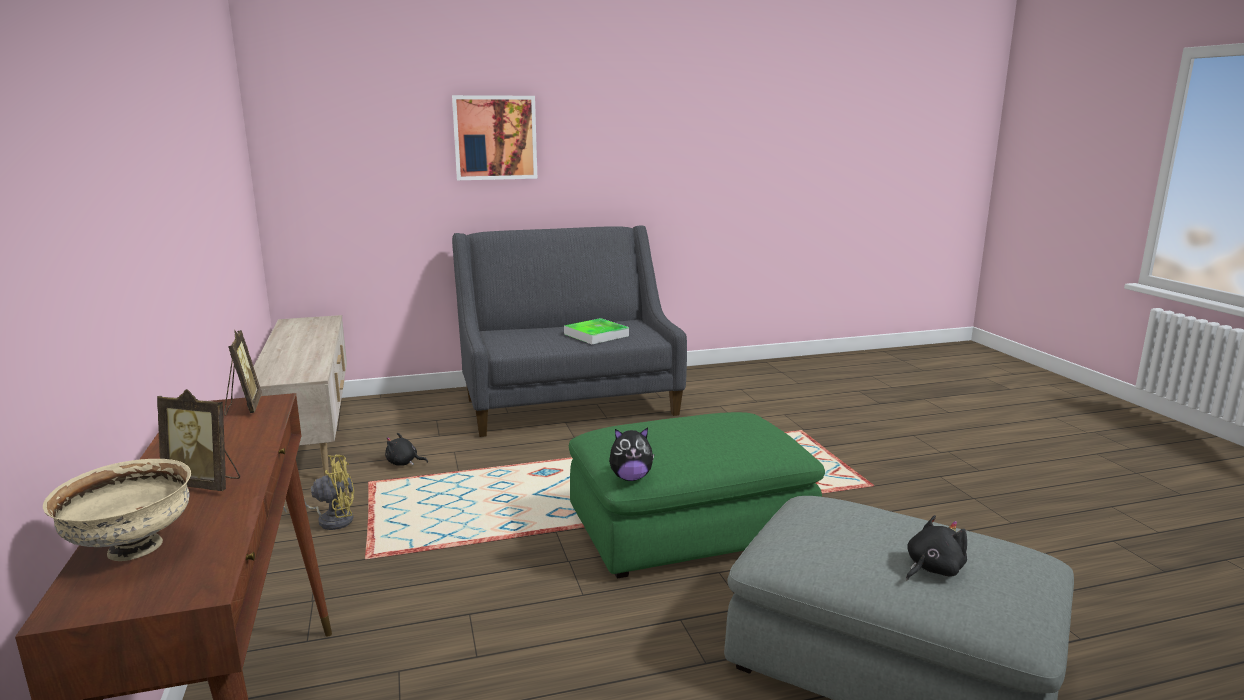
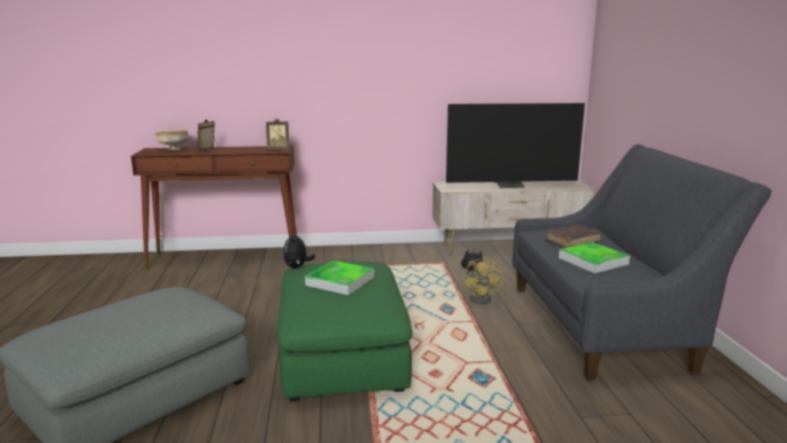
camera: 100 degrees right, 0 degrees up
yellow fan [283,455,354,530] -> yellow fan moved to [463,256,503,304]
picture [452,95,537,180] -> none
black plush toy [906,515,967,580] -> none
none -> tray [305,260,374,295]
none -> television [446,103,585,188]
none -> brown book [546,225,601,248]

